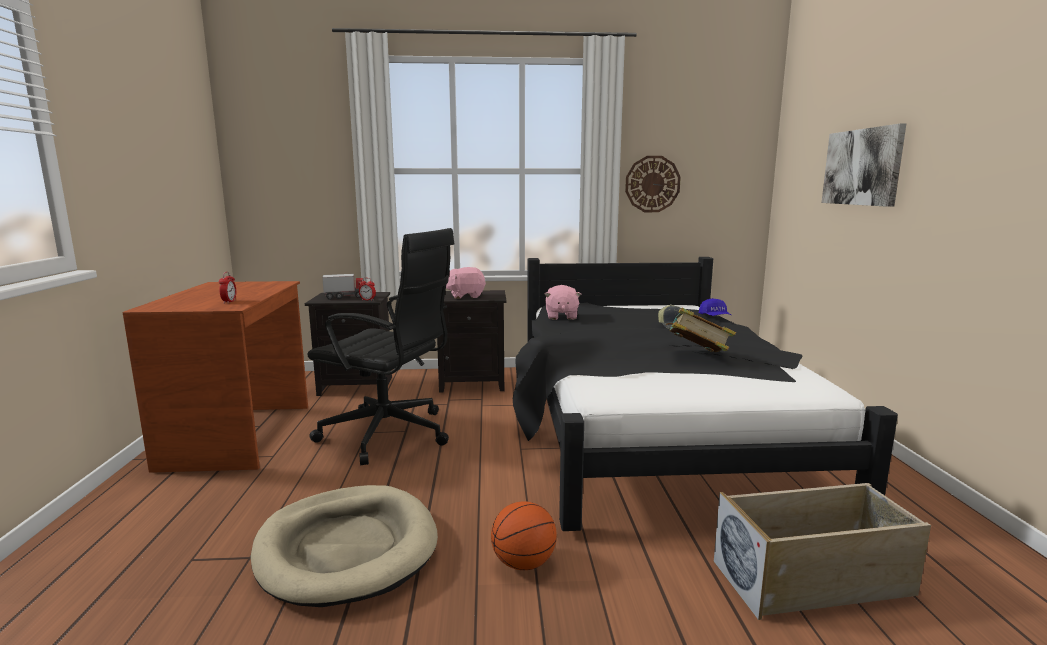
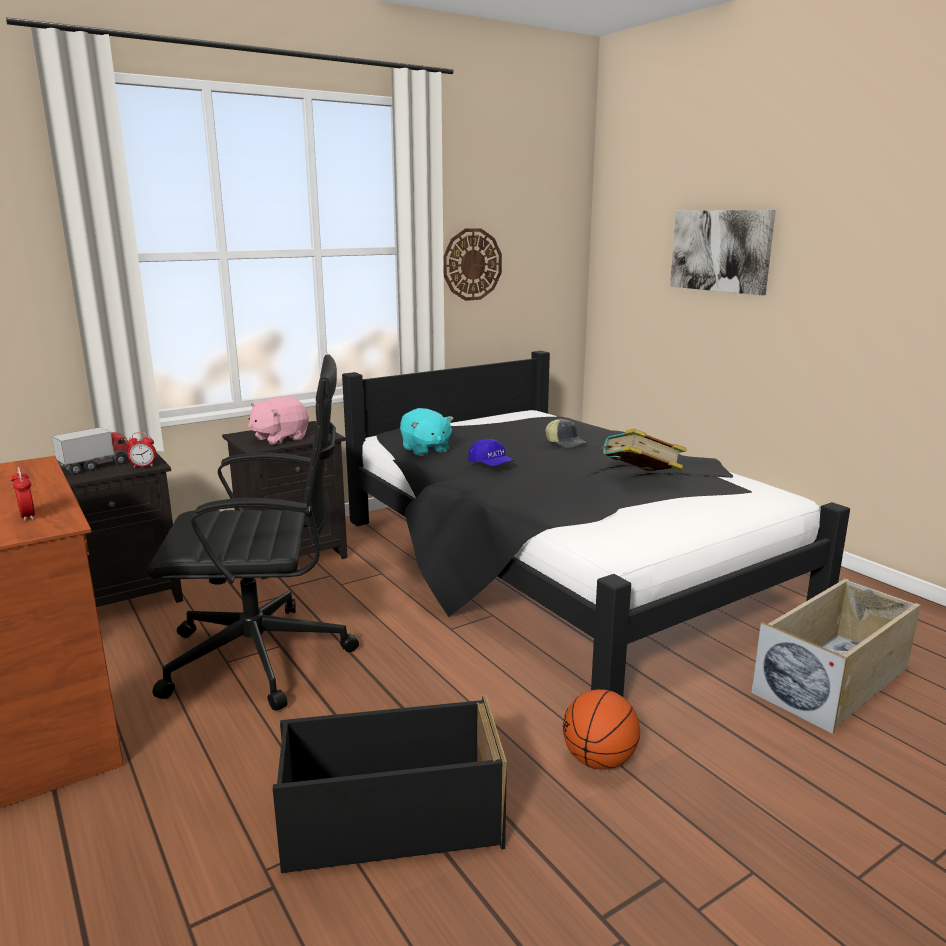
camera: 30 degrees left, 5 degrees up
beige dog bed [251,485,438,607] -> black storage box [273,695,507,873]
pink plush toy [545,285,581,320] -> turquoise plush toy [400,408,454,456]
blue cap [699,298,731,316] -> blue cap moved to [468,439,515,466]

